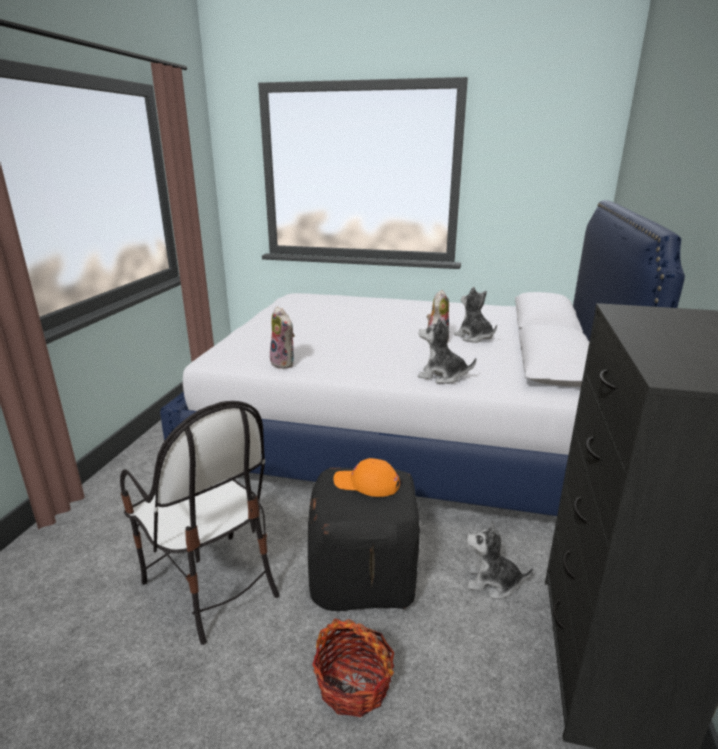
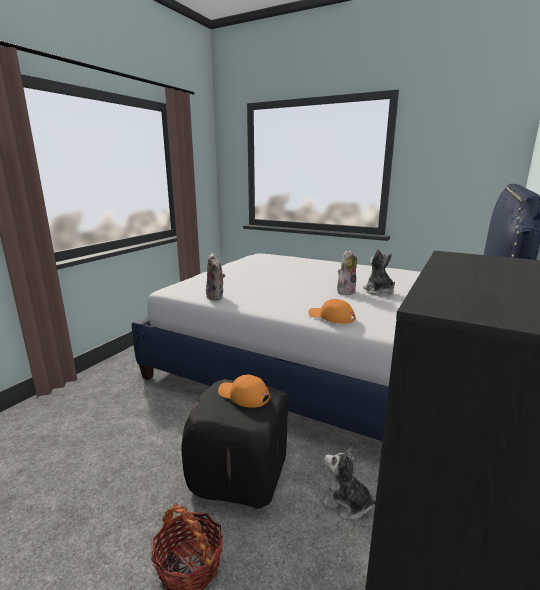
camera: 15 degrees right, 5 degrees down
chair [120,401,280,645] -> none
plush toy [418,318,476,384] -> orange cap [308,299,356,324]

